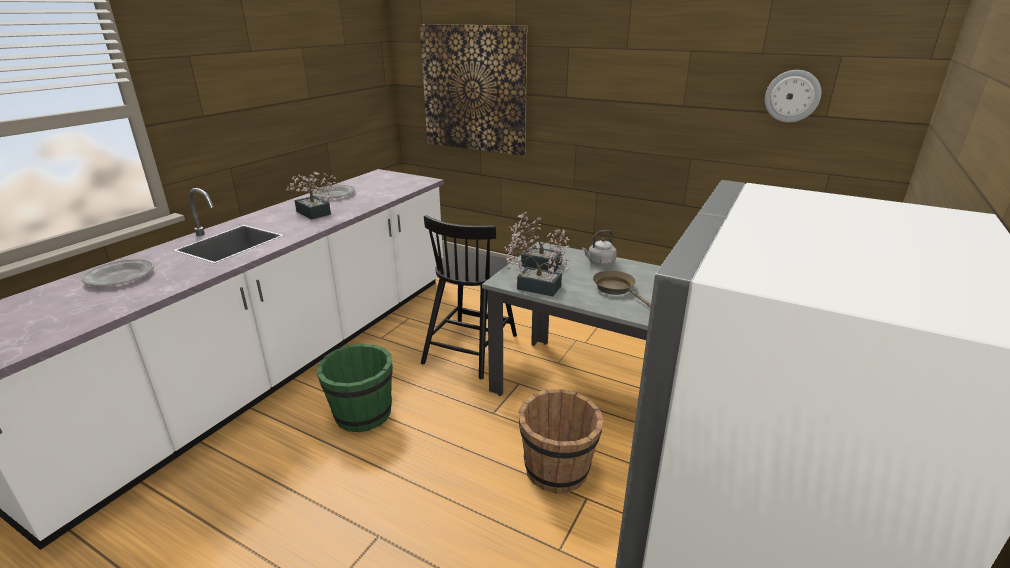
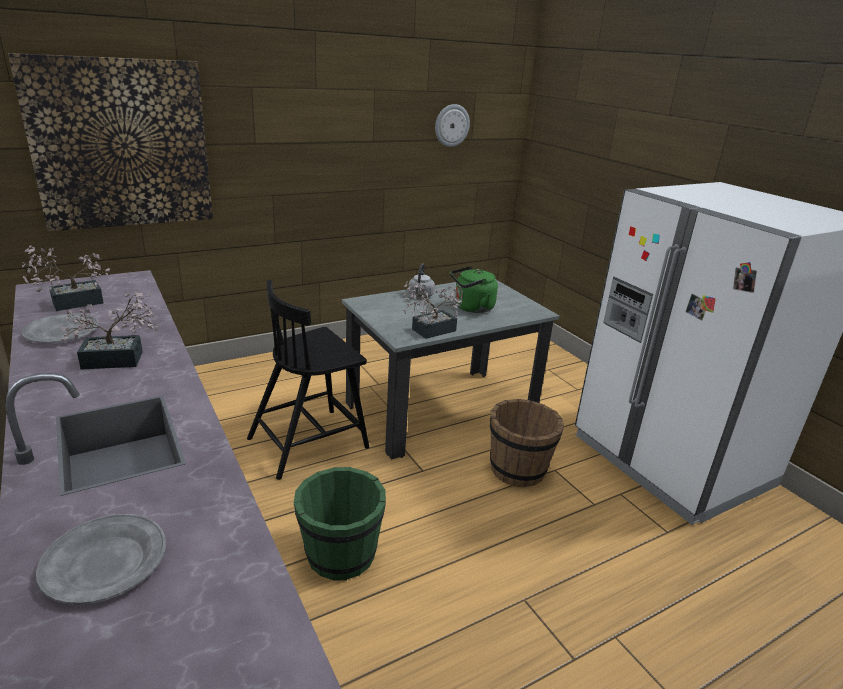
camera: 60 degrees left, 0 degrees up
black chair [421,215,517,379] -> black chair turned 90 degrees clockwise [247,280,369,480]
potted plant [509,212,570,272] -> potted plant moved to [22,245,110,311]
brown frying pan [593,271,651,308] -> green kettle [450,266,498,313]

